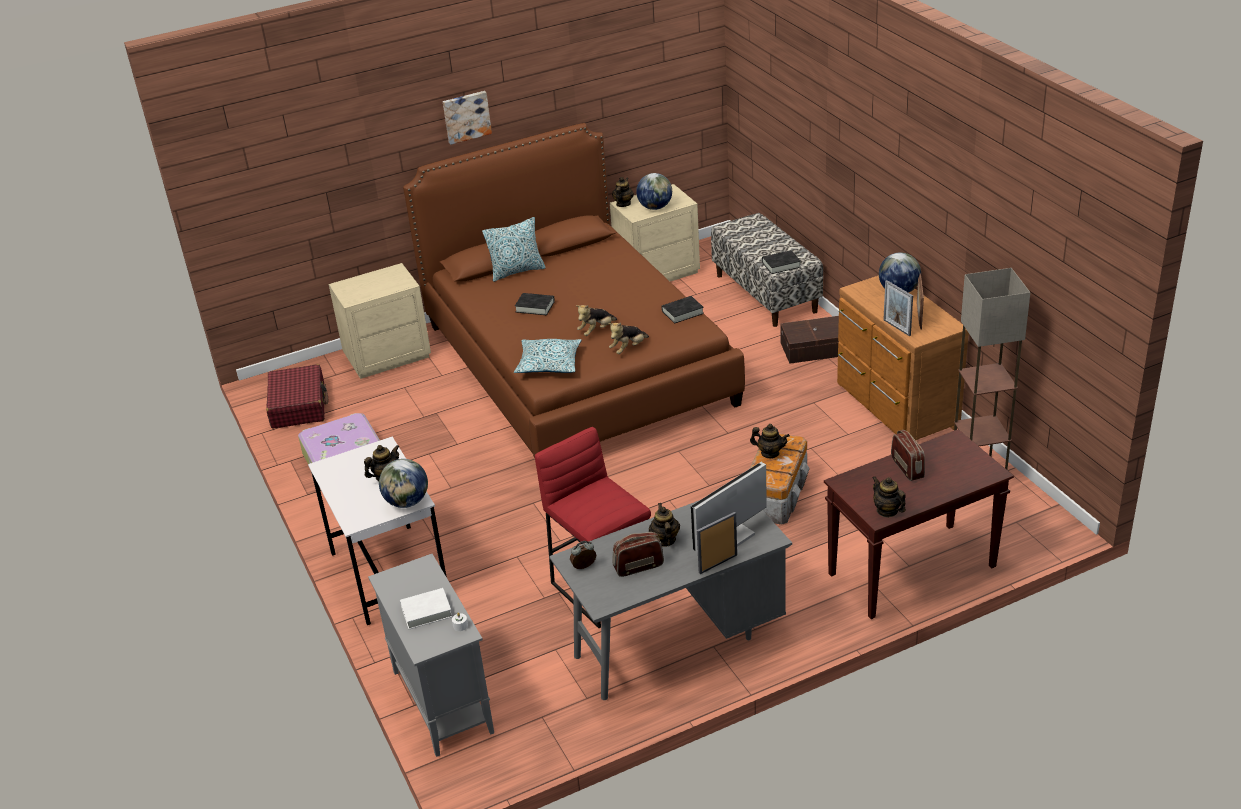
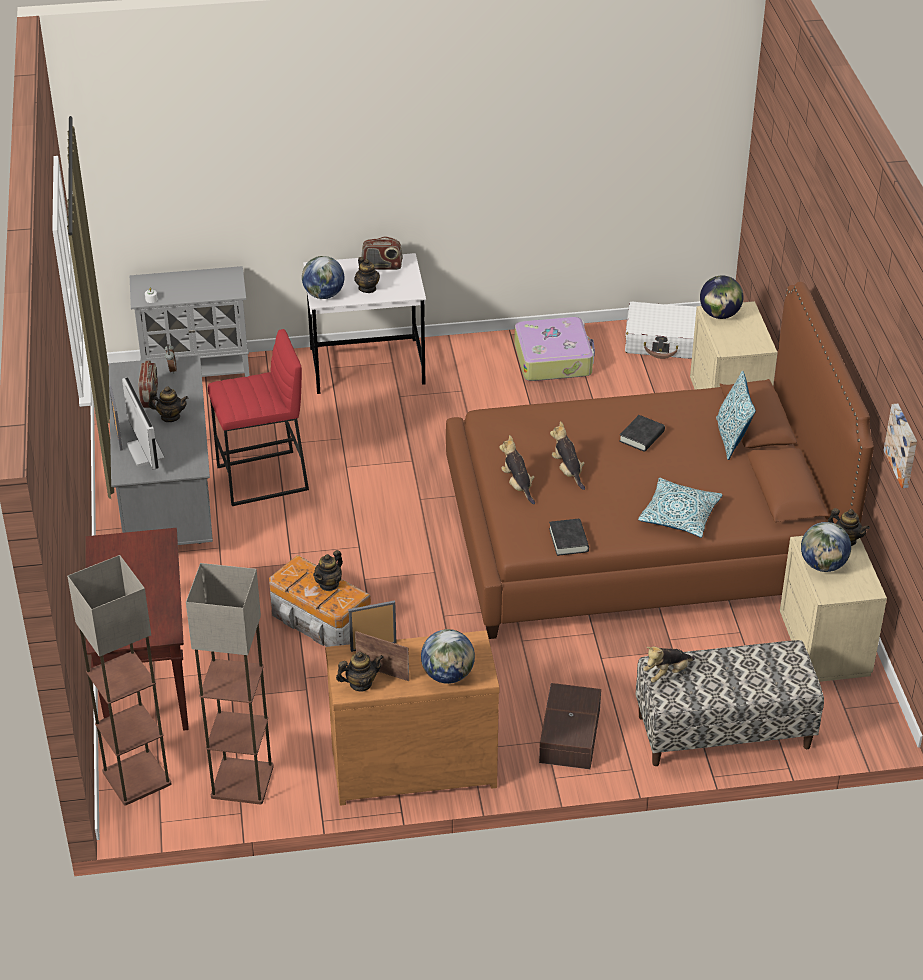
camera: 105 degrees right, 5 degrees up
red suitcase [266,364,328,429] -> white suitcase [625,302,697,359]
white book [400,588,452,629] -> none
picture [443,91,492,145] -> picture moved to [883,404,917,488]
pillow [514,339,582,373] -> pillow moved to [638,478,722,538]
black book [762,250,801,274] -> plush toy [643,646,695,683]
teapot [872,476,906,517] -> teapot moved to [336,651,384,692]
radio [891,430,925,481] -> radio moved to [361,236,403,270]
none -> floor lamp [67,555,171,806]
none -> globe [700,275,744,319]

